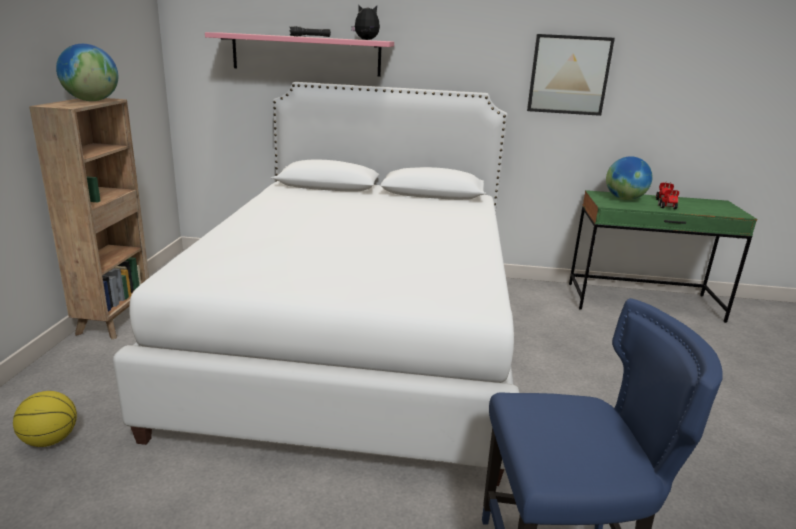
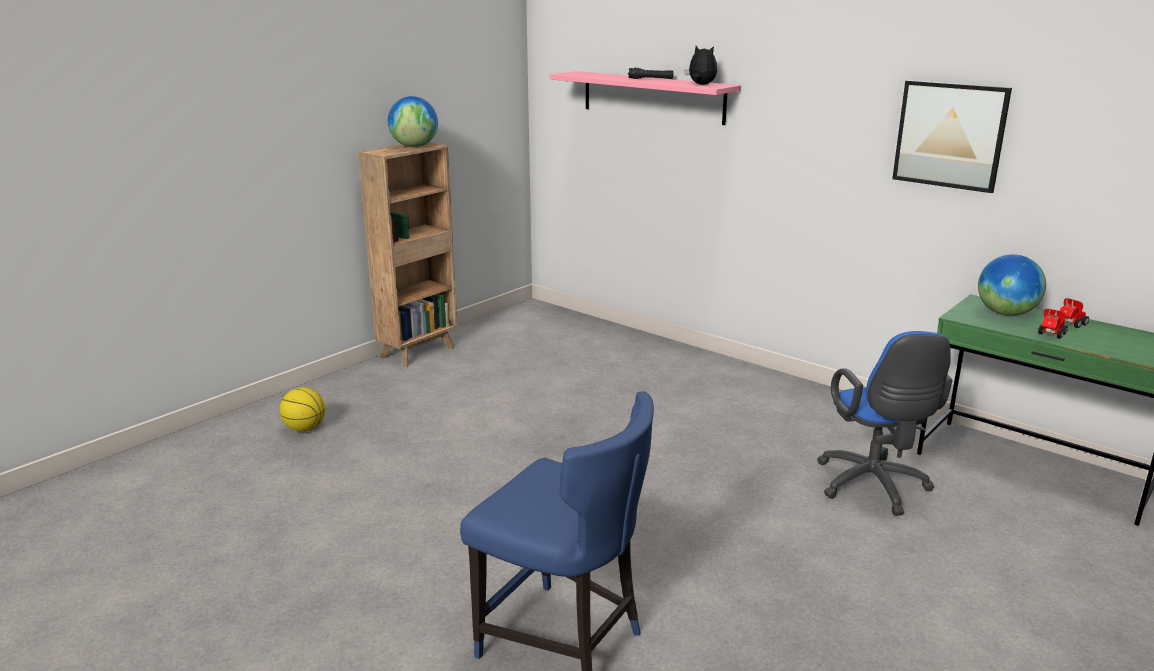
camera: 35 degrees right, 0 degrees up
white bed [113,82,520,486] -> none
none -> blue office chair [817,331,952,516]

